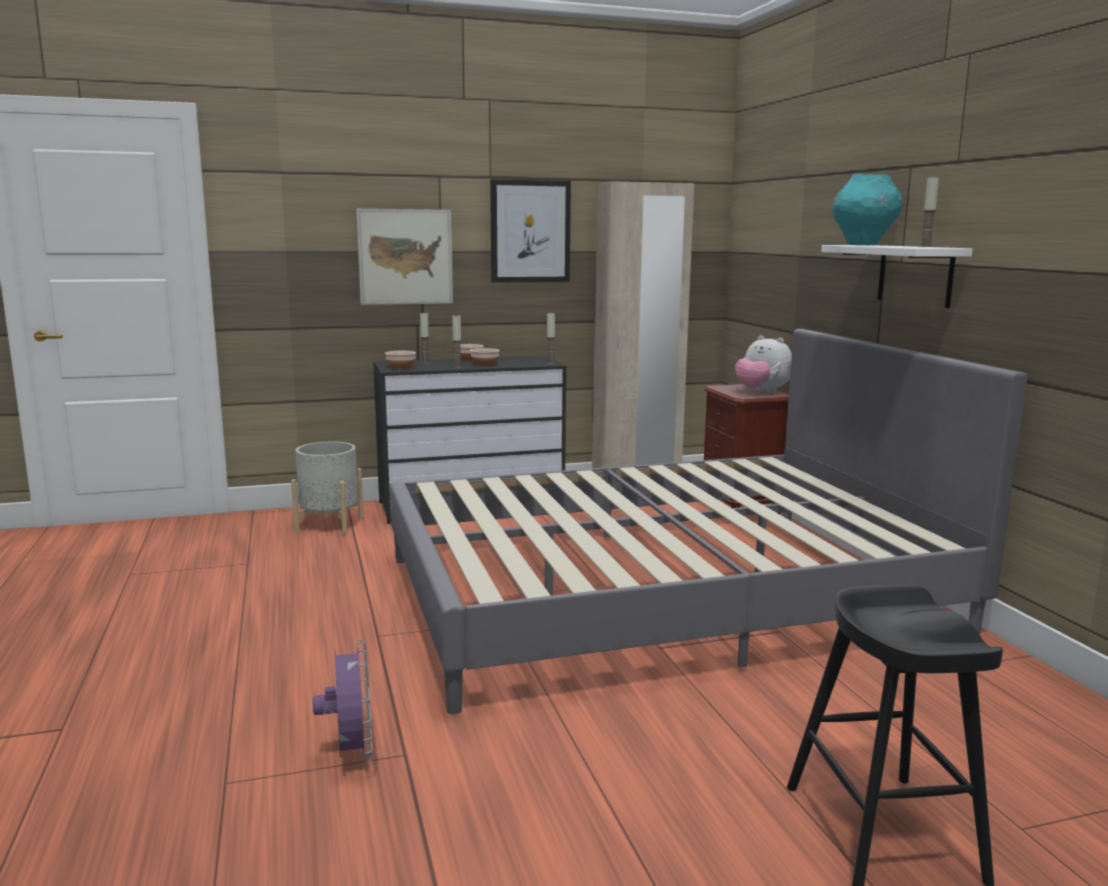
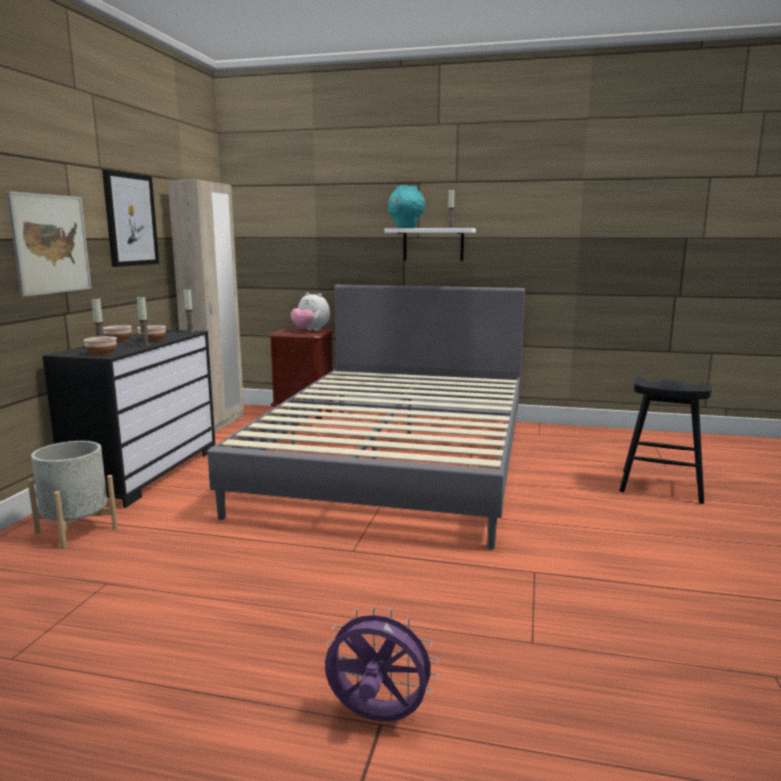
camera: 60 degrees left, 0 degrees up
purple fan [313,639,373,762] -> purple fan moved to [325,606,438,721]
plush toy [735,335,792,393] -> plush toy turned 45 degrees clockwise [291,292,330,331]

